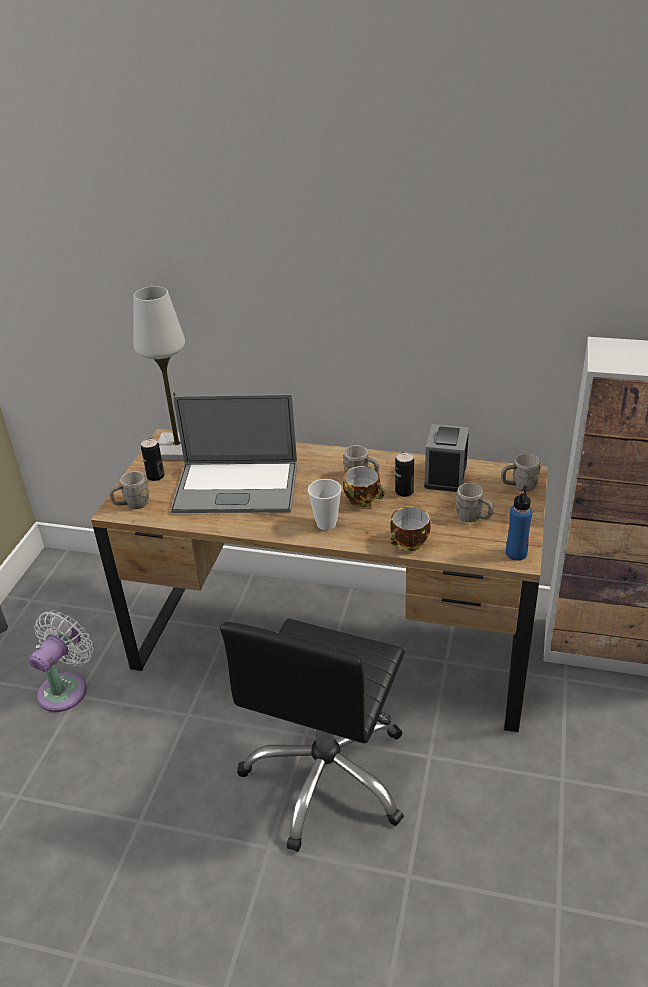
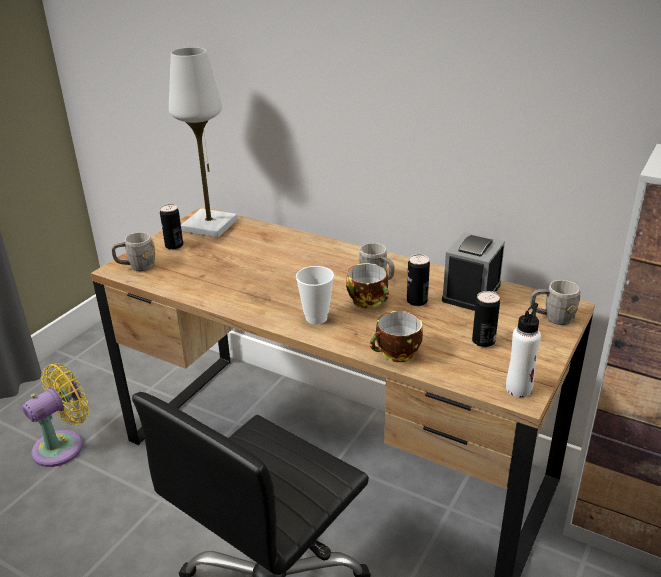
camera: 15 degrees right, 5 degrees down
white fan [29,610,93,712] -> yellow fan [22,363,89,467]
laptop [171,394,297,513] -> none
grey mug [455,483,493,522] -> can [472,291,500,347]
blue bottle [506,485,532,561] -> white bottle [506,303,541,397]

